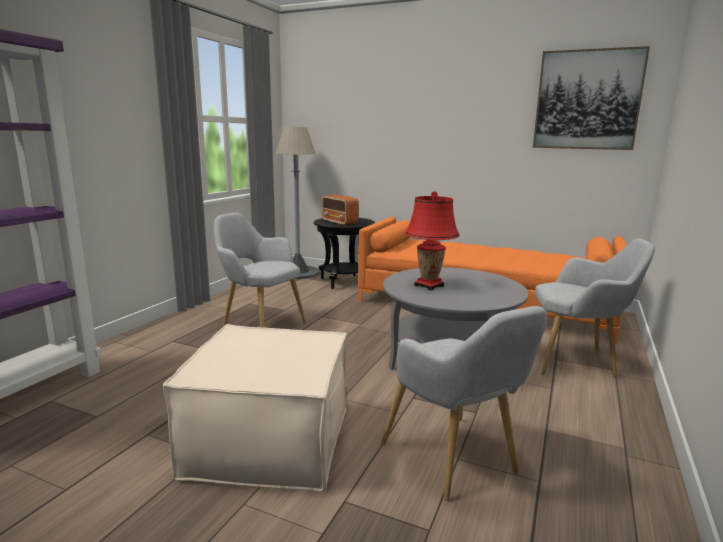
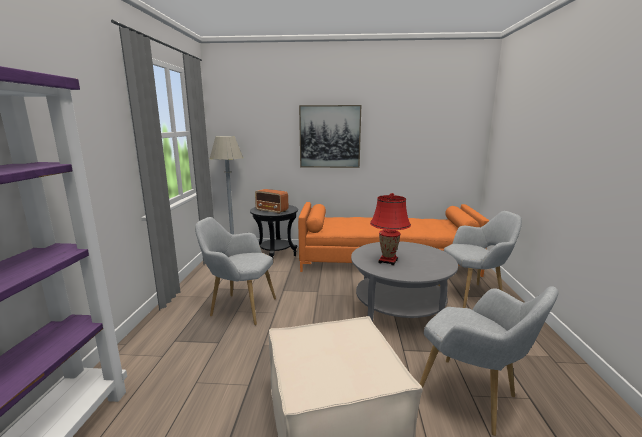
camera: 20 degrees left, 0 degrees up
picture [533,46,650,150] -> picture moved to [299,105,361,168]

